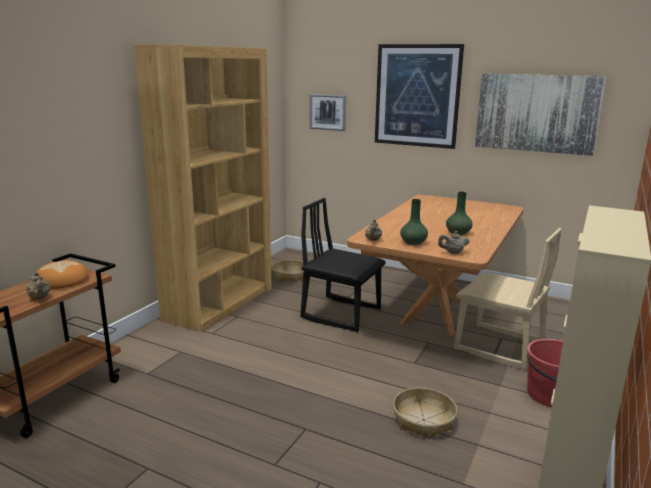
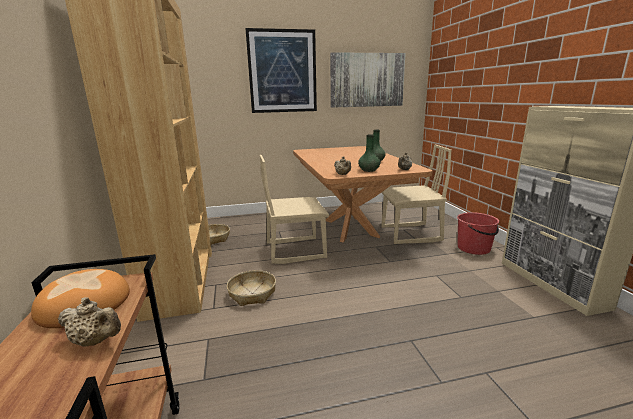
camera: 40 degrees left, 0 degrees up
black chair [300,198,386,332] -> beige chair [260,155,329,264]
picture [310,94,346,131] -> none
basket [393,388,457,439] -> basket moved to [227,270,276,306]

